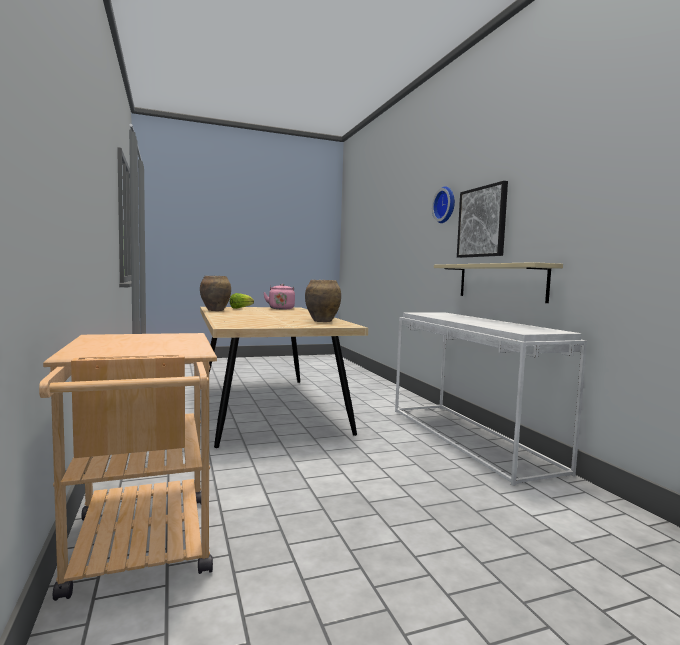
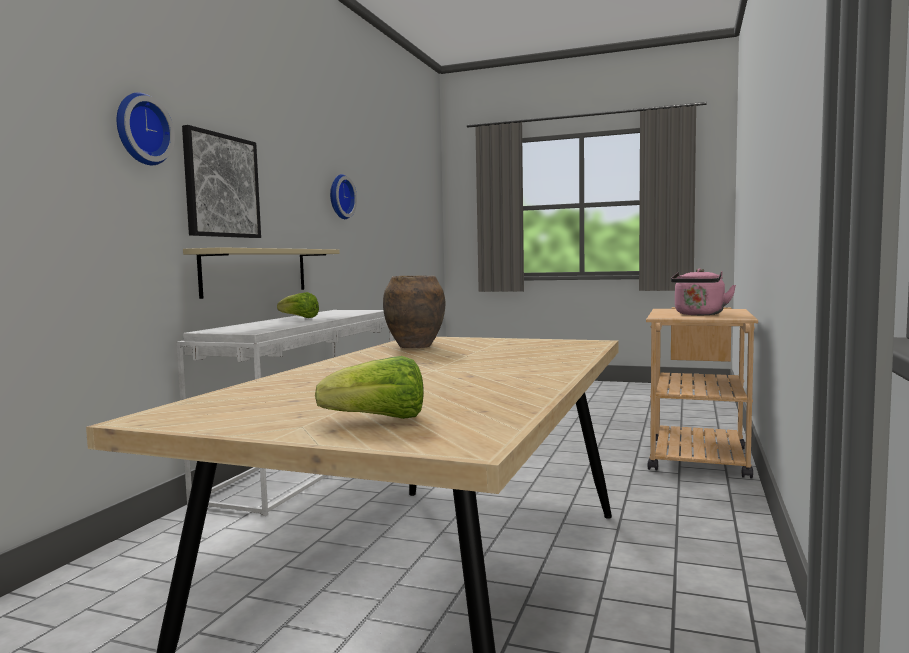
camera: 140 degrees left, 0 degrees up
brown vase [200,276,231,311] -> none
pink kettle [263,284,295,309] -> pink kettle moved to [671,268,736,315]
none -> lettuce [277,292,319,318]
none -> wall clock [330,174,357,219]

